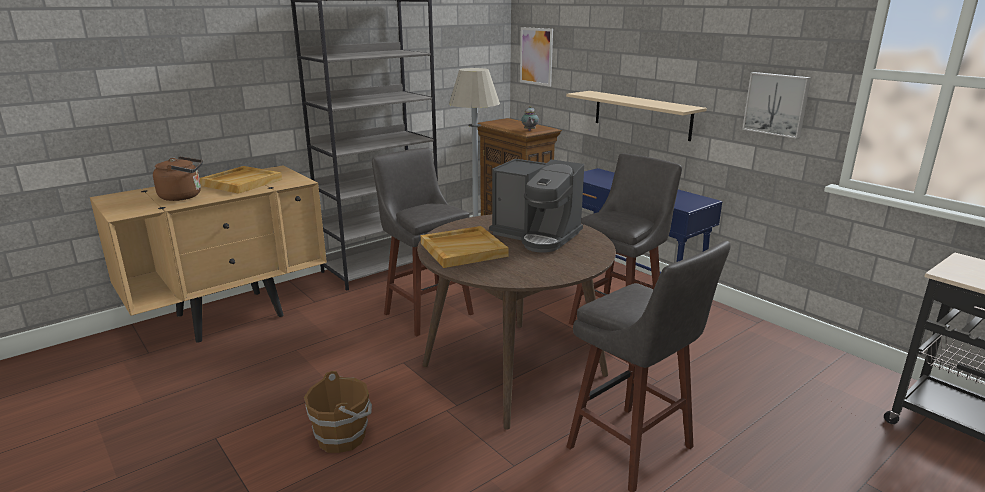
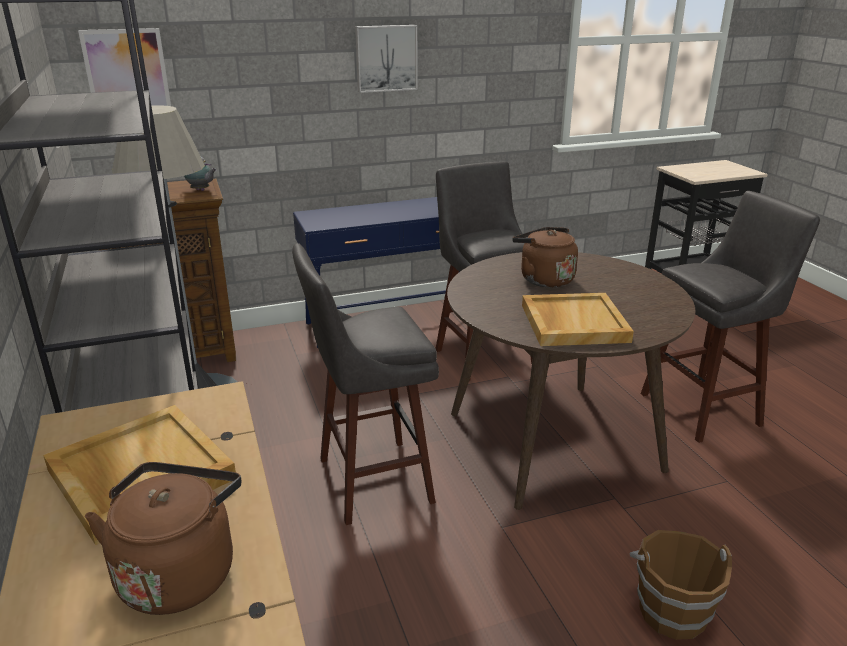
camera: 70 degrees left, 5 degrees up
coffee machine [489,159,584,253] -> brown kettle [512,227,578,288]
beige shelf [566,91,707,141] -> none
picture [742,72,811,139] -> picture moved to [355,25,418,93]

